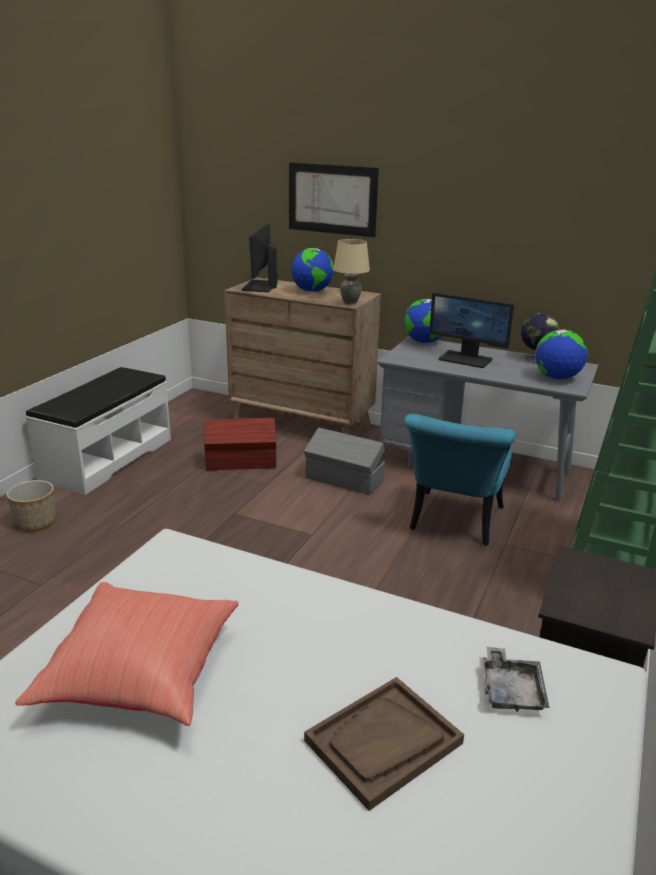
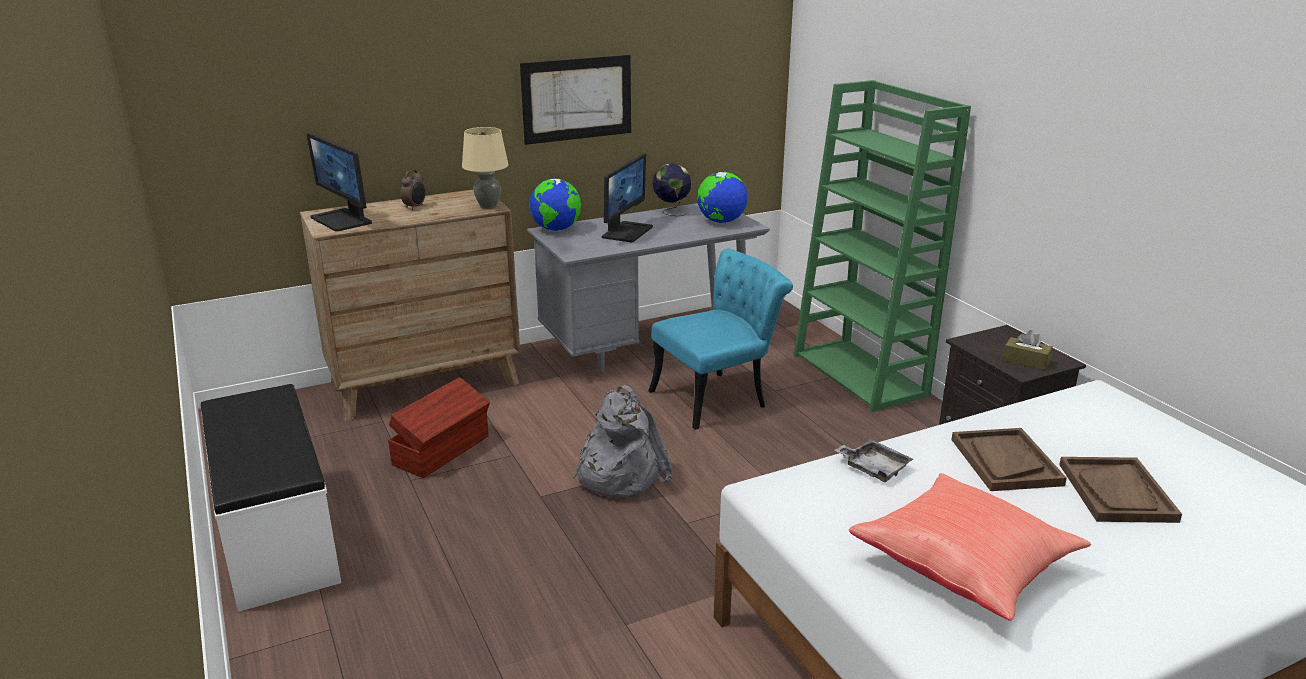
camera: 50 degrees left, 0 degrees up
planter [6,480,56,532] -> none
picture [289,162,379,237] -> picture moved to [520,55,631,145]
globe [291,248,334,292] -> alarm clock [401,170,426,210]
grey storage box [304,428,385,495] -> none
turquoise chair [404,414,516,546] -> turquoise chair turned 90 degrees counterclockwise [648,249,793,430]
monitor [430,292,514,368] -> monitor turned 45 degrees counterclockwise [602,153,653,242]
grey tray [483,647,549,712] -> grey tray moved to [834,439,913,482]
none -> grey backpack [573,385,672,498]
none -> brown tray [952,428,1067,491]
none -> brown tissue box [1003,330,1053,370]

